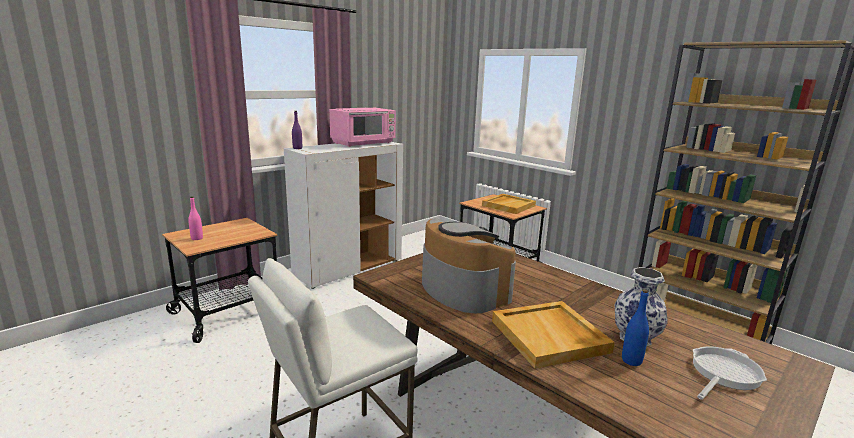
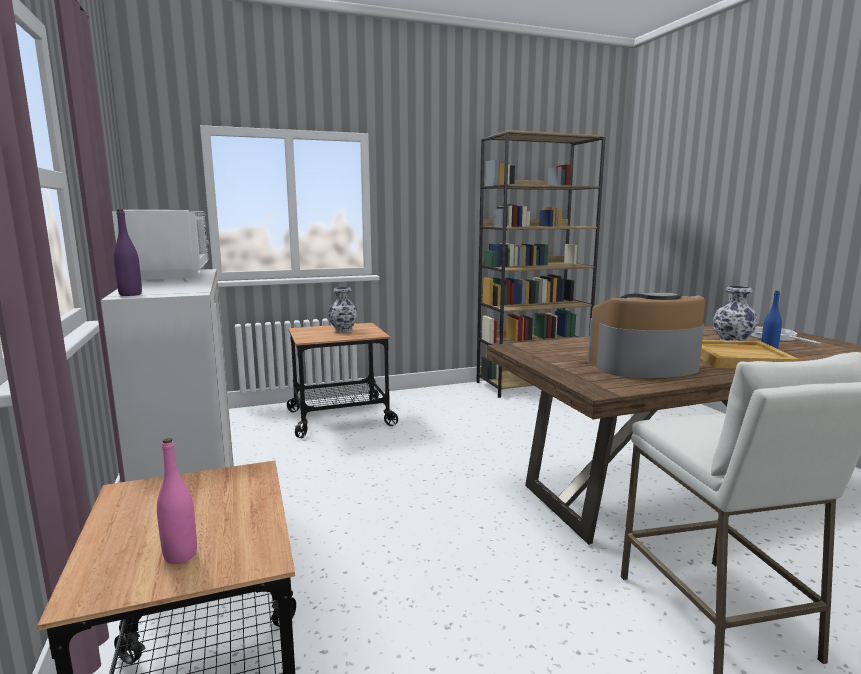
camera: 65 degrees left, 5 degrees down
pink microwave [329,108,396,147] -> white microwave [112,210,209,281]
beige tray [482,194,536,214] -> vase [328,287,358,333]

